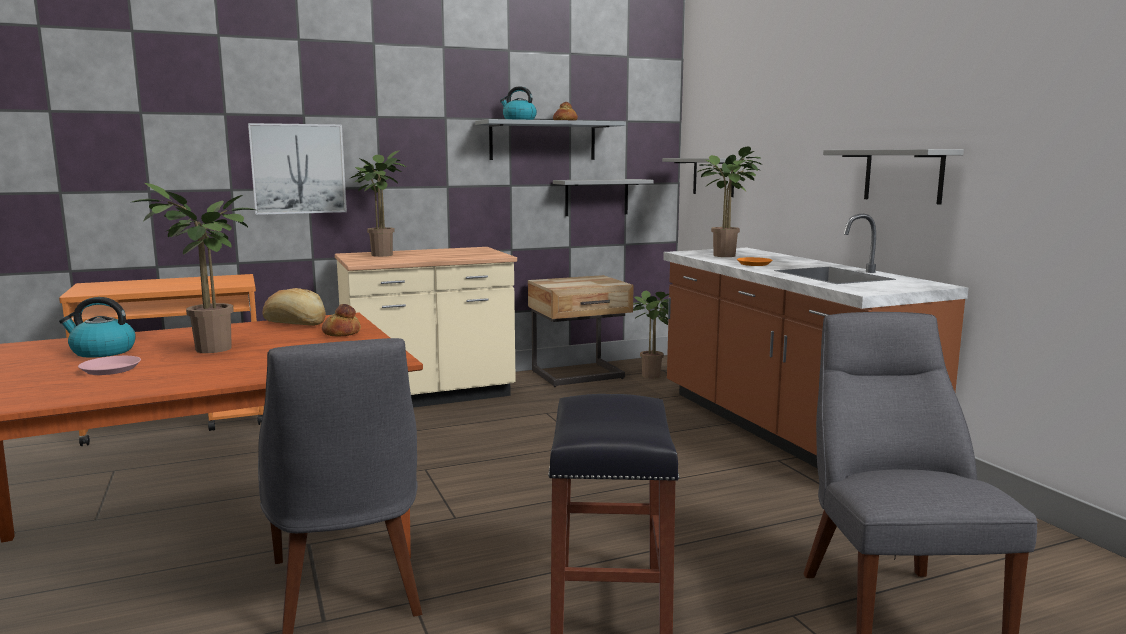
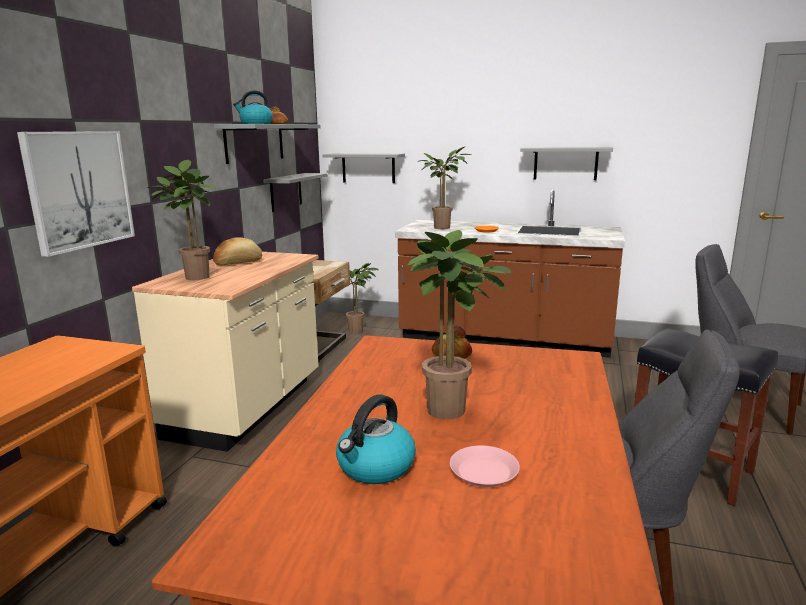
camera: 50 degrees left, 5 degrees up
bread [263,288,326,326] -> bread moved to [213,237,262,265]

